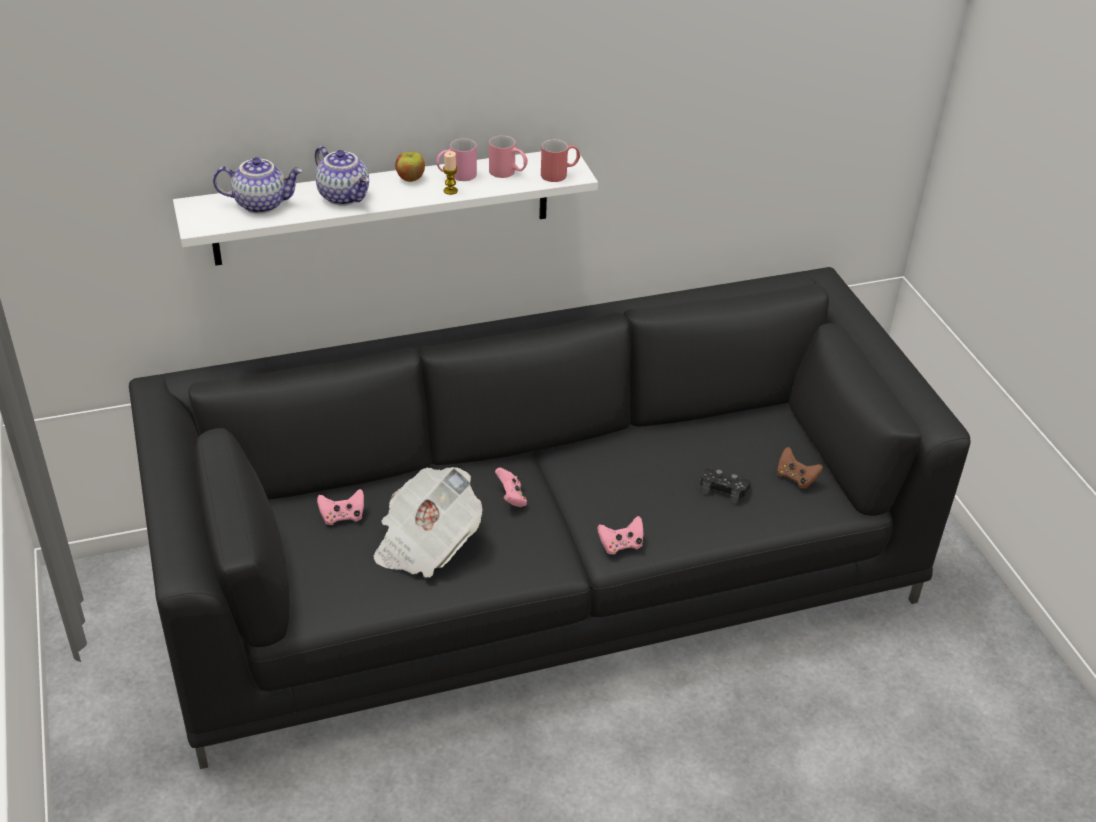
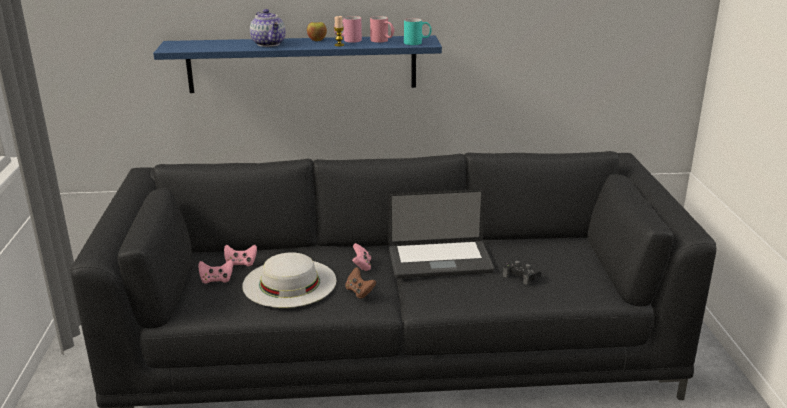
camera: 15 degrees right, 15 degrees down
white shelf [173,148,598,266] -> blue shelf [153,35,442,93]
teapot [213,157,303,214] -> none
newspaper [374,467,482,578] -> white hat [242,252,336,308]
red mug [541,139,580,182] -> turquoise mug [404,18,432,45]
pink game controller [597,516,644,554] -> pink game controller moved to [198,260,233,284]
brown game controller [777,447,823,489] -> brown game controller moved to [345,267,376,299]
none -> laptop [388,189,494,278]

